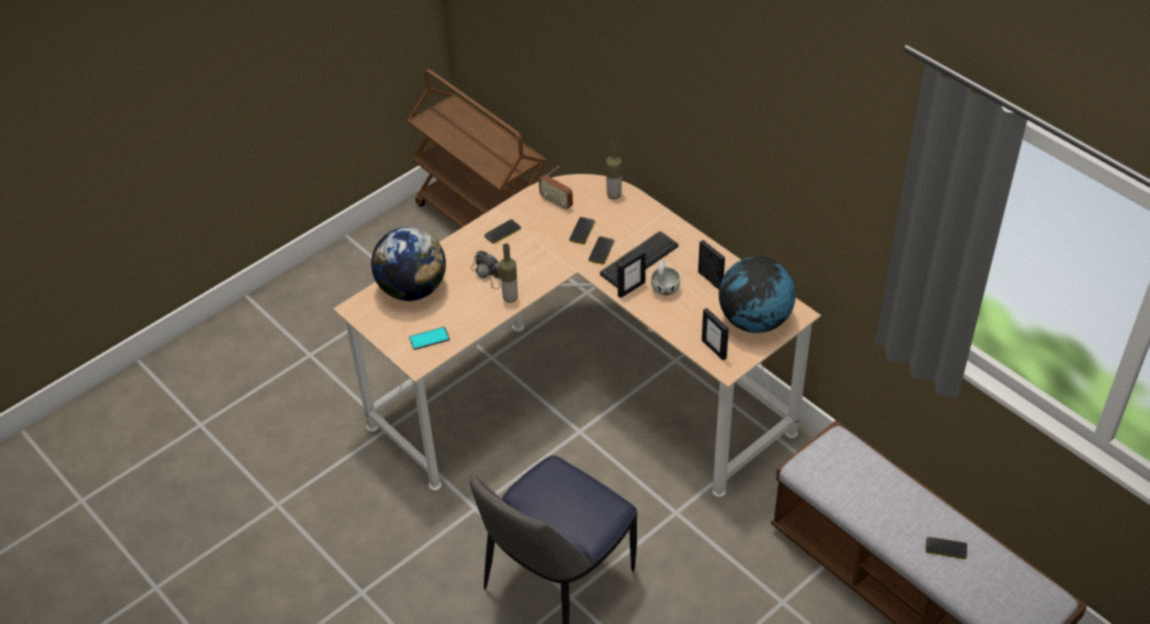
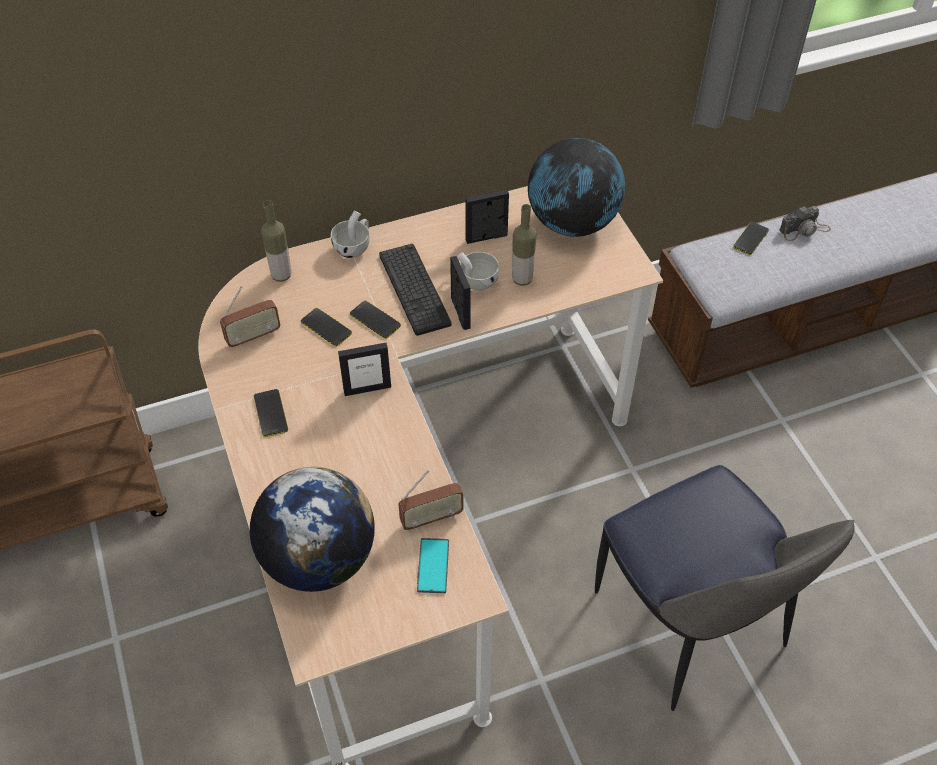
camera: 70 degrees left, 5 degrees up
camera [471,250,501,289] -> camera moved to [779,206,831,241]
bottle [499,243,518,303] -> bottle moved to [512,204,537,286]
picture frame [702,308,729,360] -> picture frame moved to [338,343,391,396]
phone [925,537,967,559] -> phone moved to [733,222,769,255]
none -> white cup [331,211,370,258]
none -> radio [398,470,464,530]

